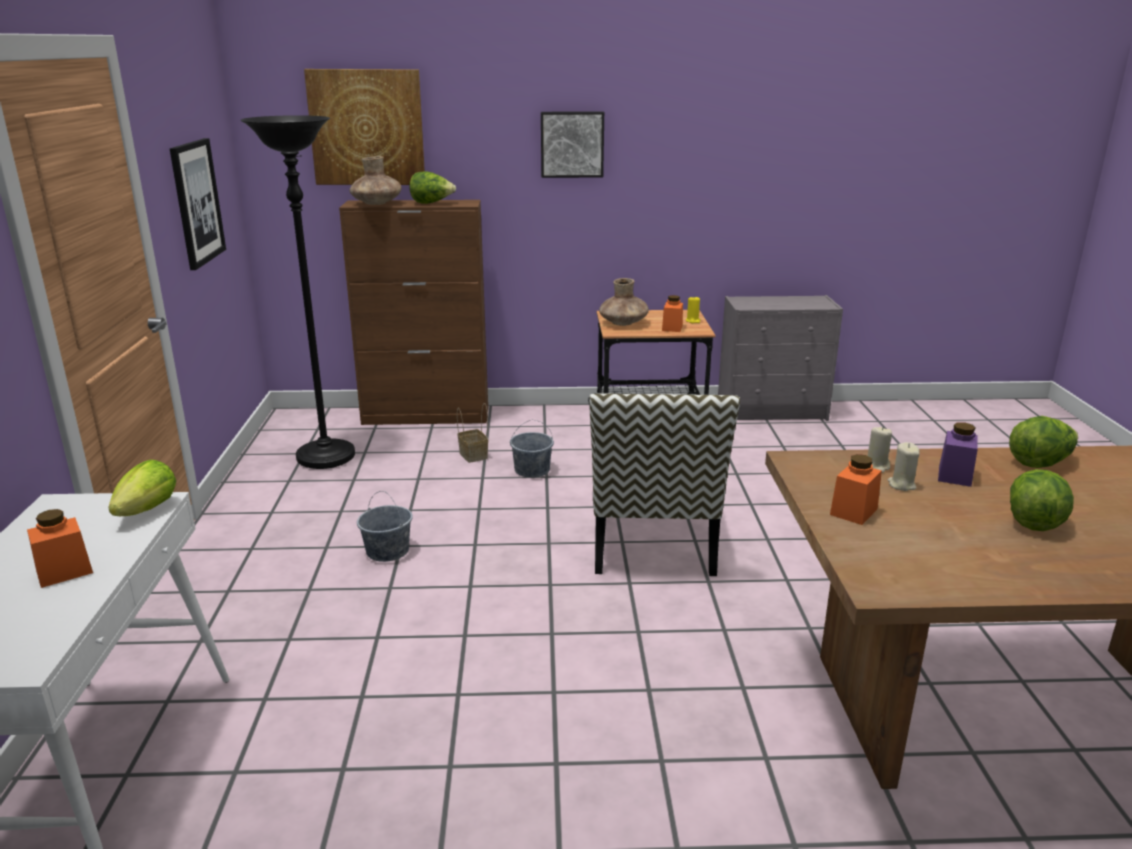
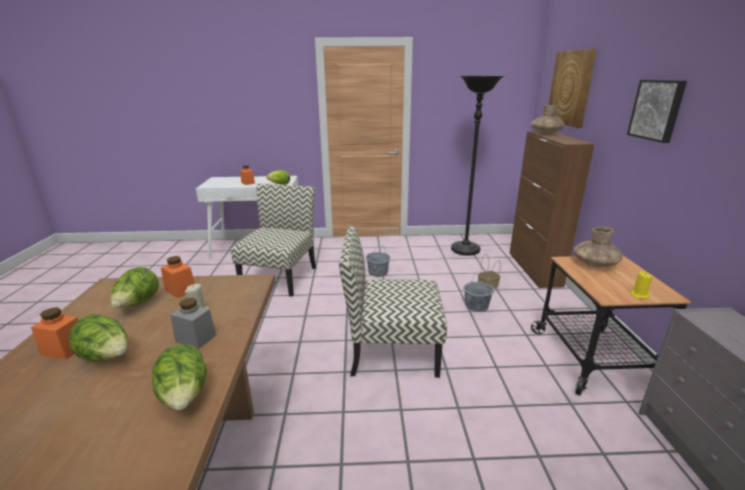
camera: 90 degrees right, 0 degrees up
picture [170,138,226,270] -> none
lettuce [409,171,456,204] -> lettuce moved to [111,267,159,308]
orange jar [662,295,683,332] -> orange jar moved to [31,307,78,360]
beige candle [868,427,892,473] -> none
purple jar [938,422,978,487] -> grey jar [170,298,216,349]
none -> chair [231,184,316,297]

